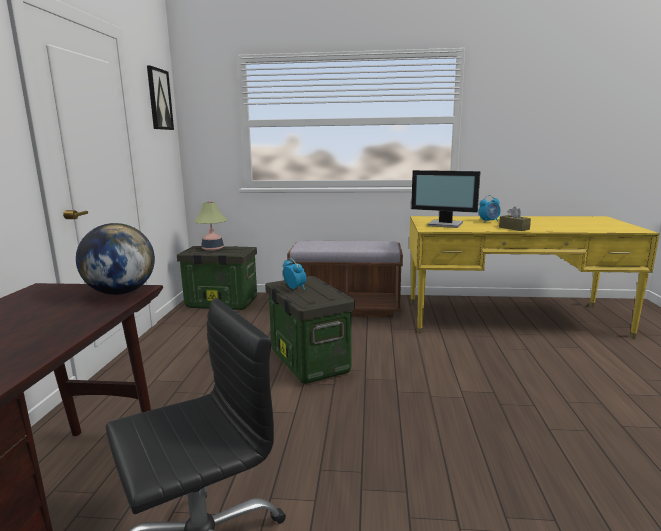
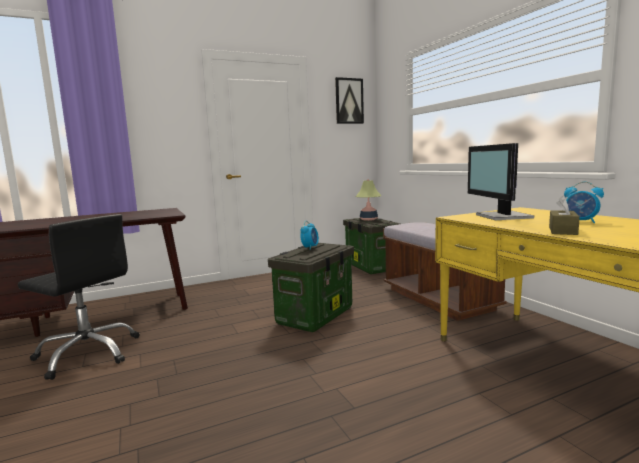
camera: 60 degrees right, 5 degrees down
globe [76,223,155,295] -> none

